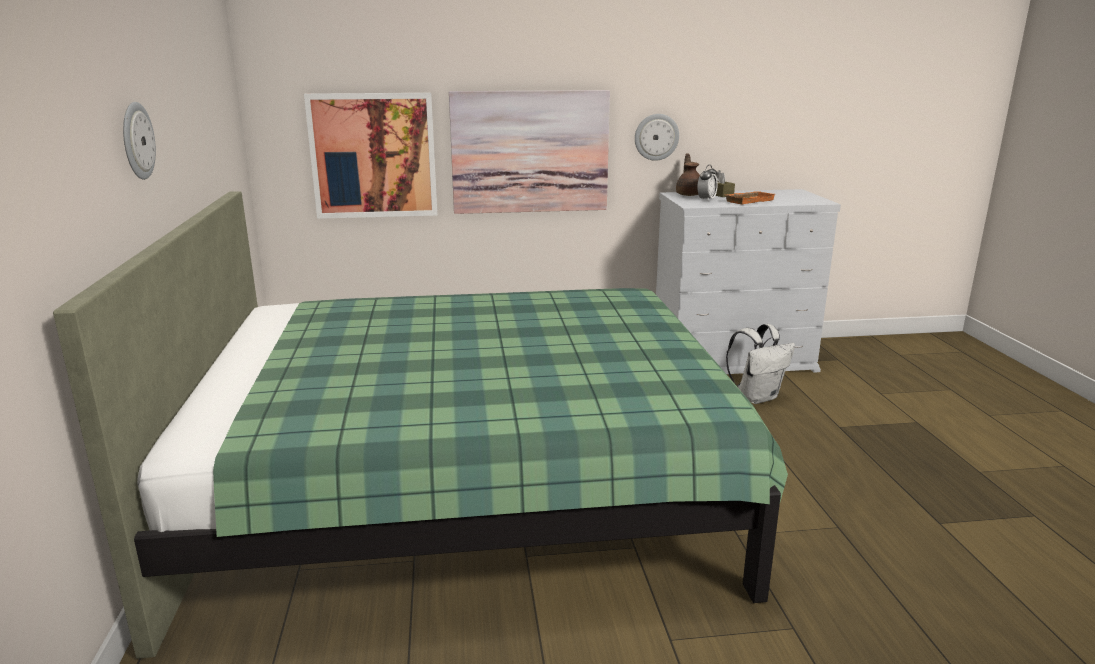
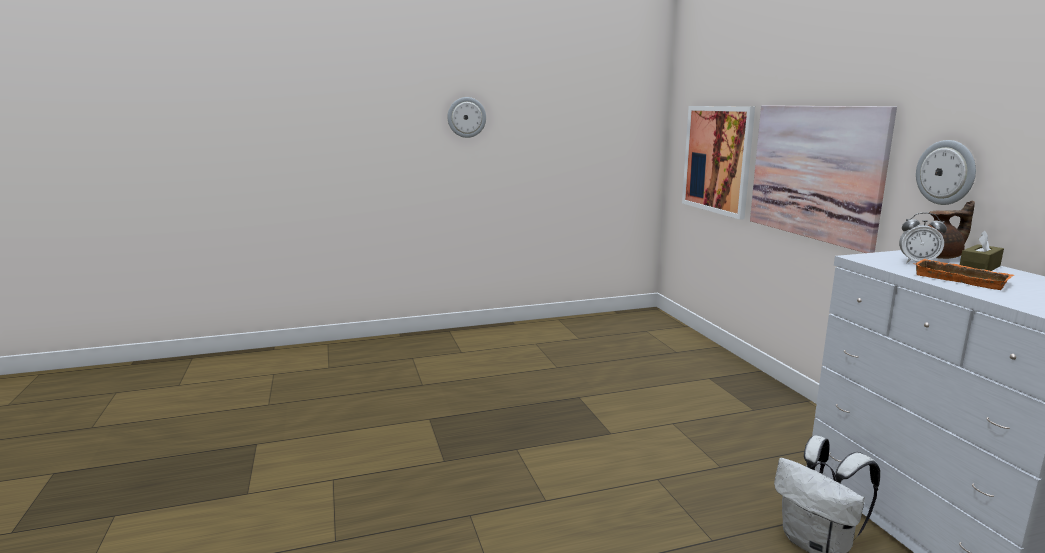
camera: 80 degrees right, 5 degrees down
green bed [53,191,788,659] -> none

